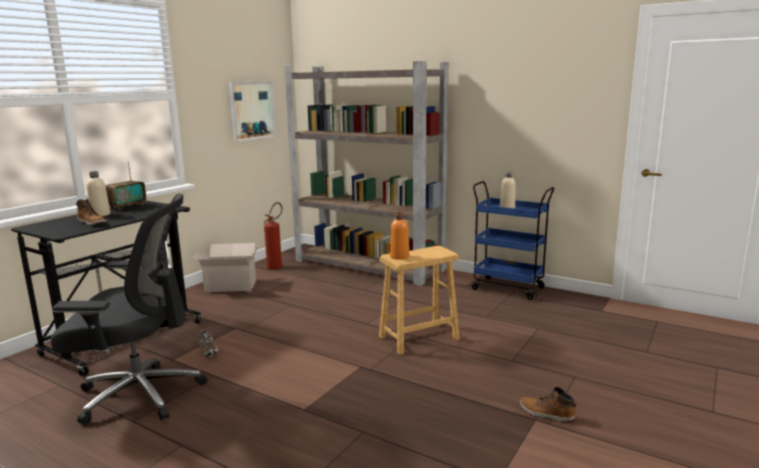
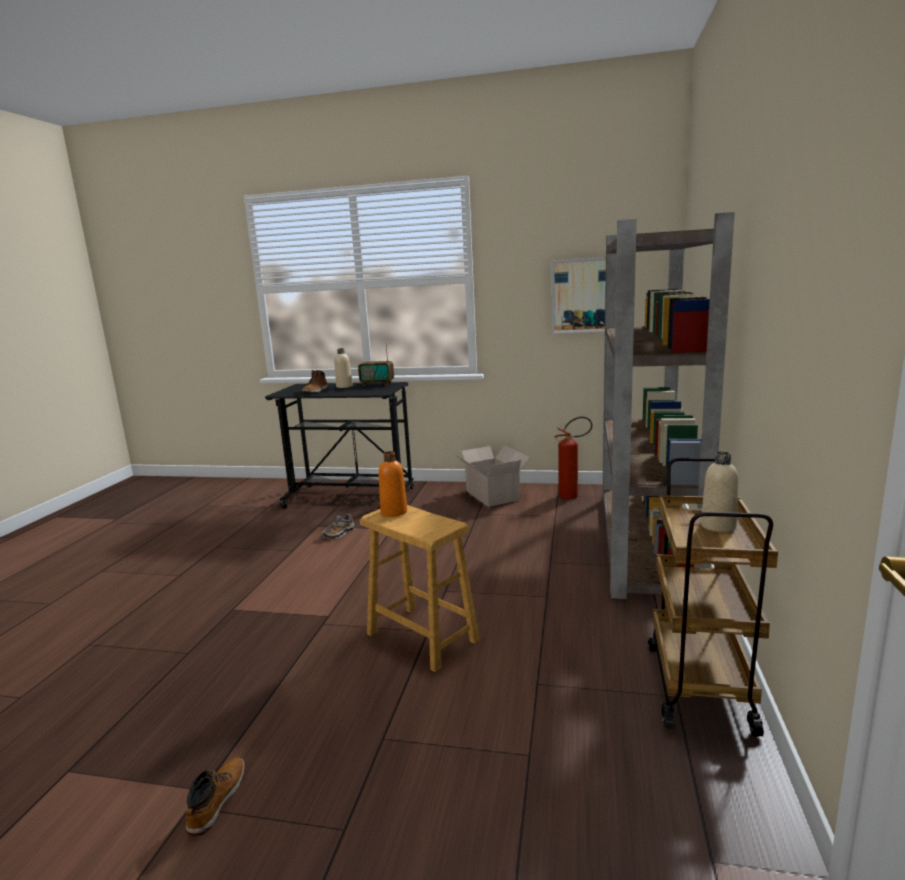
camera: 70 degrees right, 0 degrees up
office chair [51,193,207,425] -> none
blue cart [472,181,554,300] -> brown cart [648,458,778,737]

